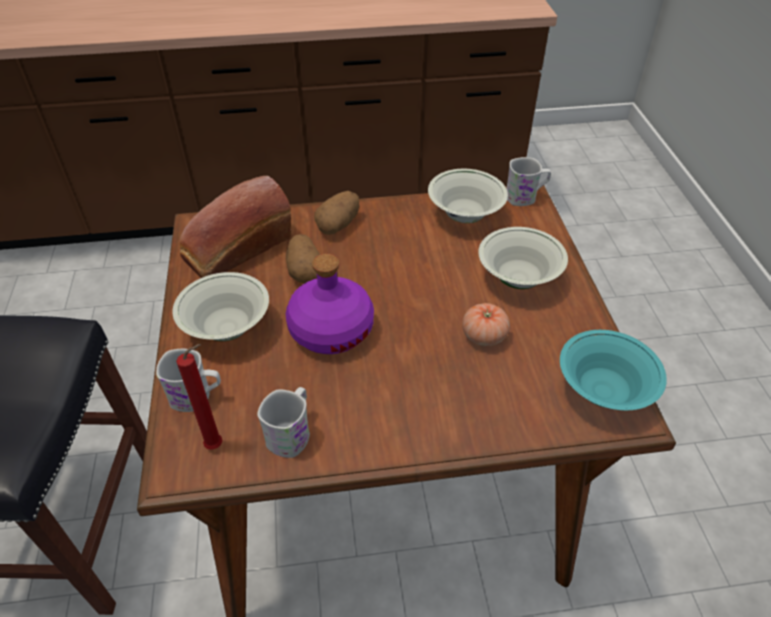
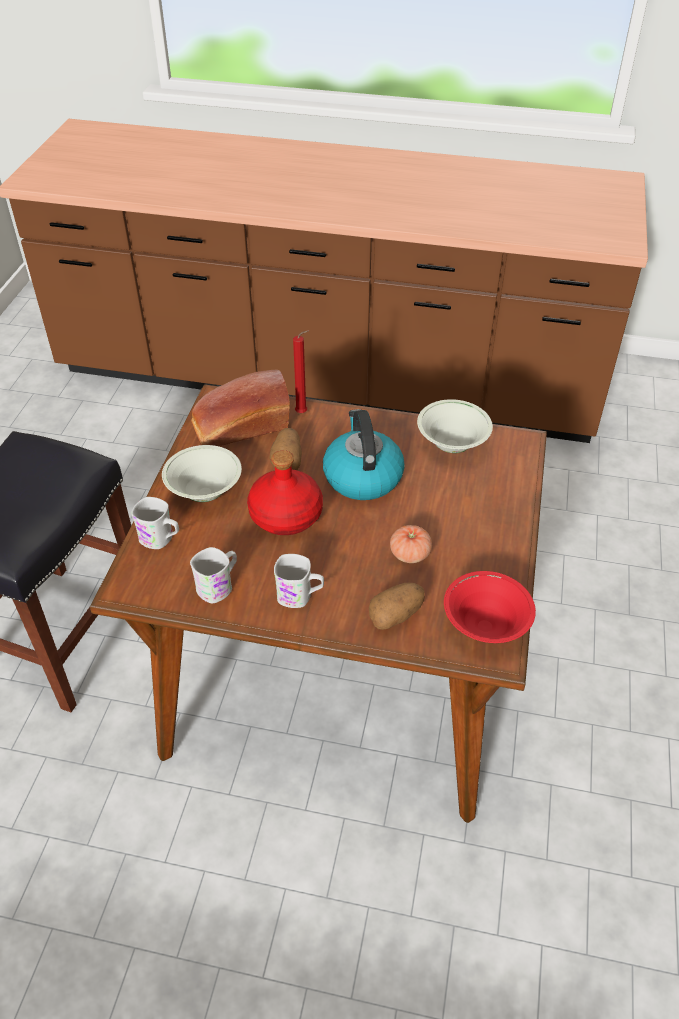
camera: 20 degrees right, 0 degrees up
red candle [176,344,223,450] -> red candle moved to [293,330,310,413]
purple bottle [286,254,374,354] -> red bottle [247,450,323,535]
potato [314,191,359,235] -> potato moved to [369,583,425,630]
white bowl [478,227,568,289] -> none
white mug [507,157,551,206] -> white mug moved to [274,554,324,608]
turquoise bowl [560,330,667,410] -> red bowl [444,571,536,643]
none -> kettle [323,409,405,500]

